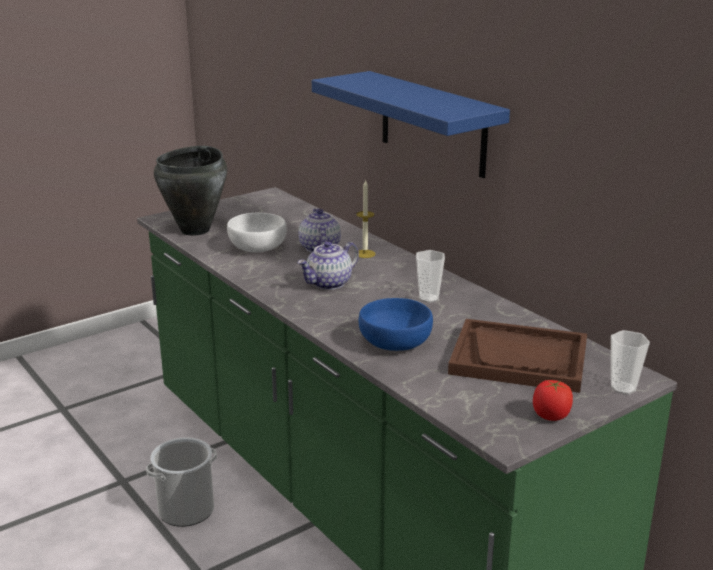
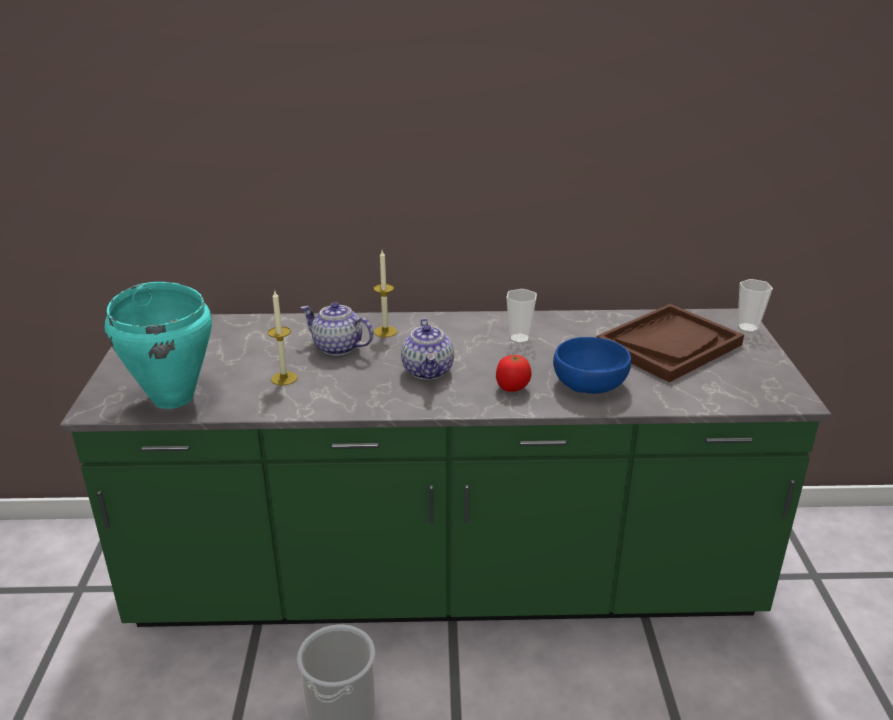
camera: 55 degrees left, 5 degrees up
black cooking pot [154,146,227,236] -> turquoise cooking pot [104,282,212,409]
white bowl [227,212,287,252] -> candle [268,291,298,385]
blue shelf [312,71,510,178] -> none
tomato [533,380,573,421] -> tomato moved to [496,355,532,392]

